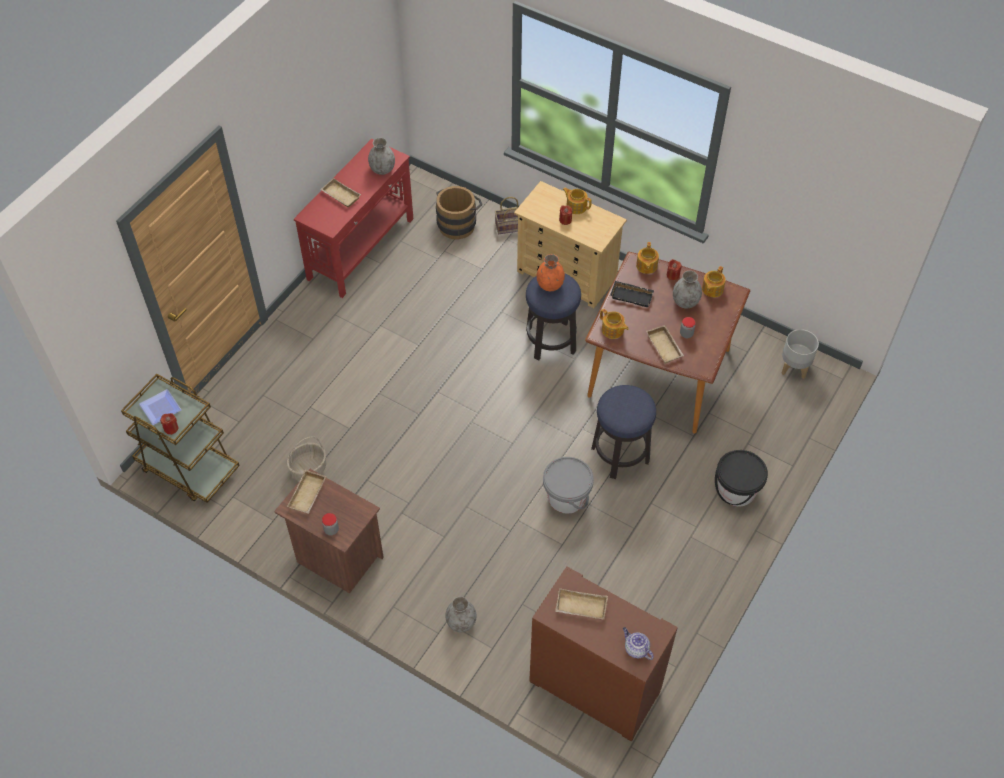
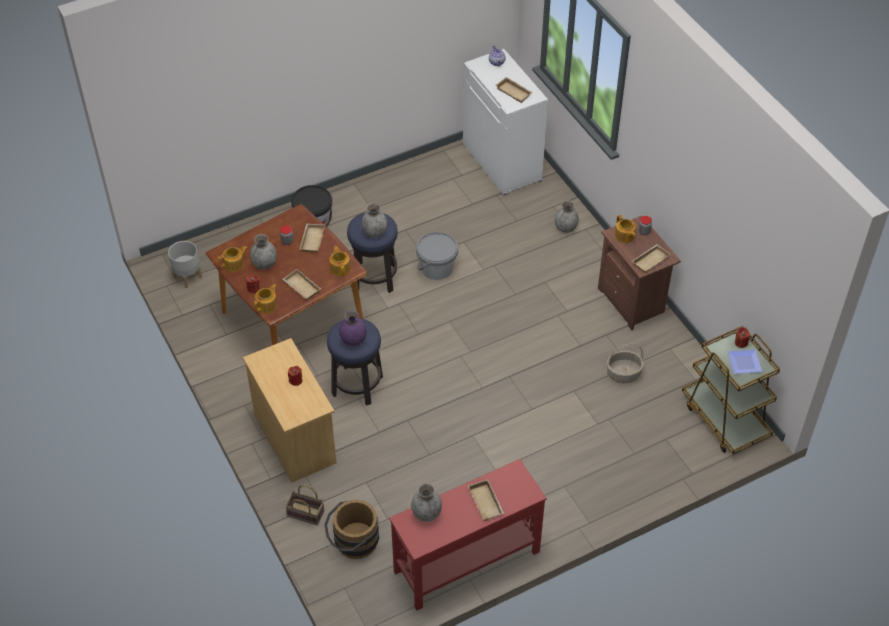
camera: 150 degrees left, 5 degrees down
brown cabinet [529,567,678,742] -> white cabinet [463,49,548,195]
orange vase [537,254,565,291] -> purple vase [339,310,367,346]
teapot [563,188,592,214] -> teapot moved to [615,215,636,243]
black tray [610,281,654,307] -> beige tray [283,269,321,300]
none -> grey vase [362,203,387,238]

